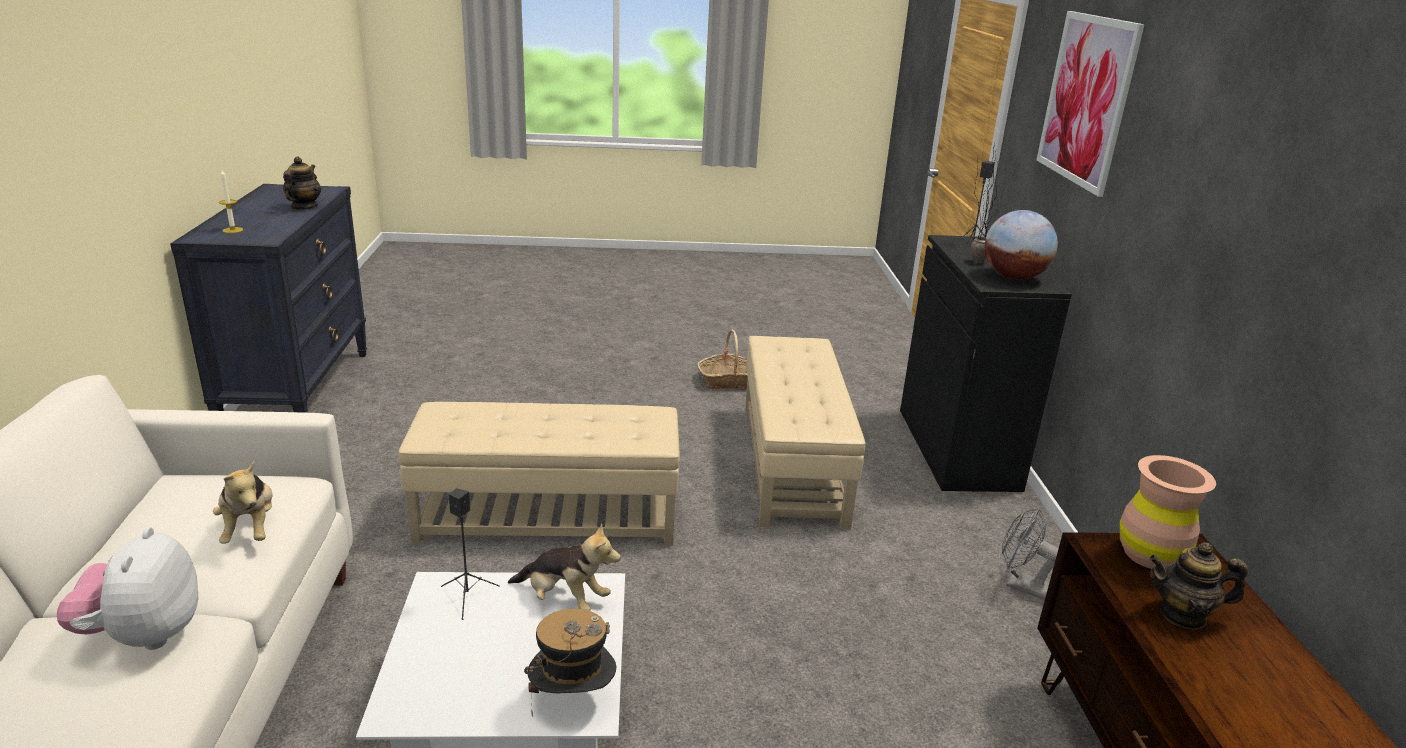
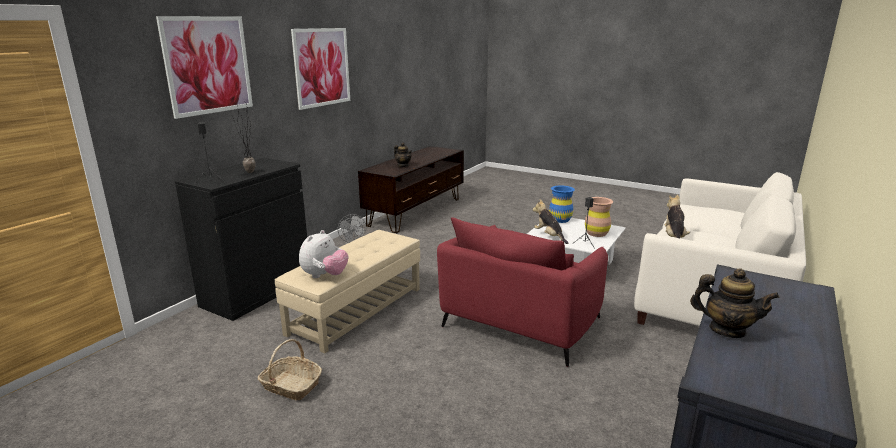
camera: 145 degrees left, 5 degrees down
plush toy [56,527,198,650] -> plush toy moved to [299,230,348,278]
candle [219,170,243,233] -> none
teapot [283,157,321,210] -> teapot turned 105 degrees counterclockwise [690,268,780,338]
beige ottoman [399,402,680,546] -> red armchair [437,217,608,367]
hat [524,608,616,717] -> blue vase [549,185,575,223]
globe [984,210,1058,280] -> none
brown vase [1120,455,1216,569] -> brown vase moved to [585,197,613,237]
none -> picture [291,28,350,110]

